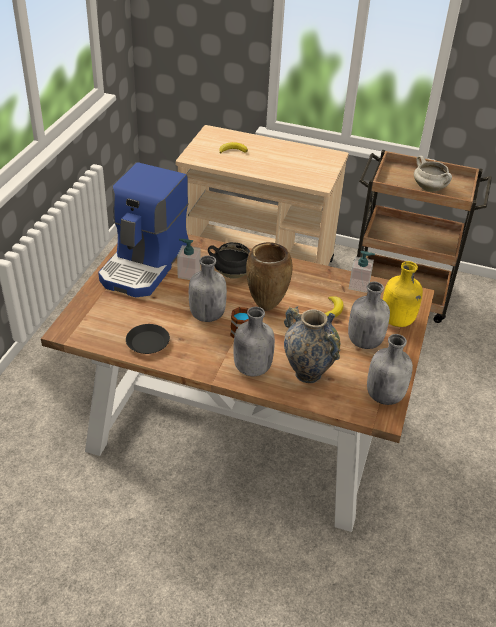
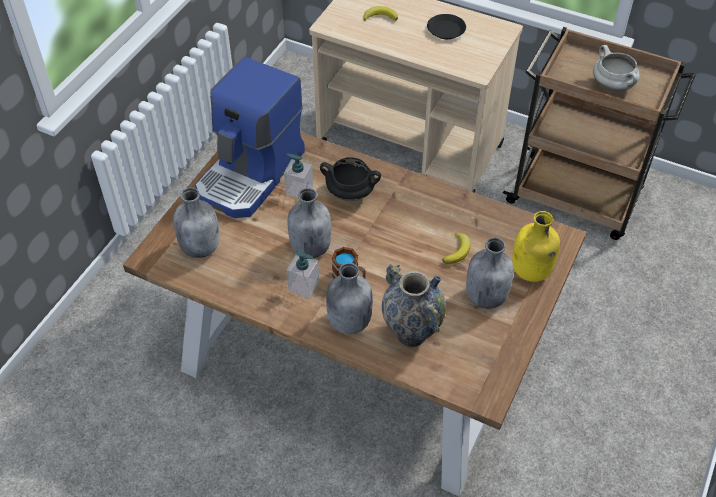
camera: 10 degrees right, 10 degrees up
black plate [126,324,170,354] -> black plate moved to [427,14,466,39]
brown vase [246,242,293,311] -> none
soap dispenser [349,251,375,293] -> soap dispenser moved to [287,251,319,299]
grey bottle [367,334,413,405] -> grey bottle moved to [173,188,220,258]

